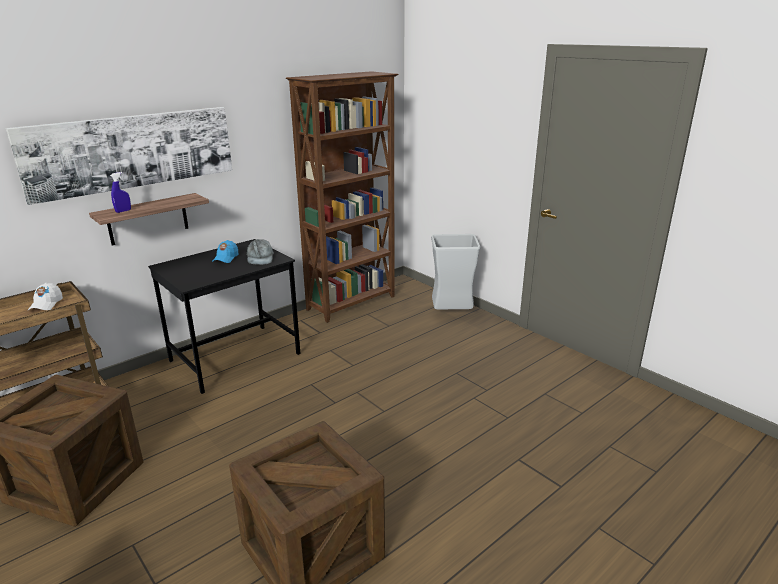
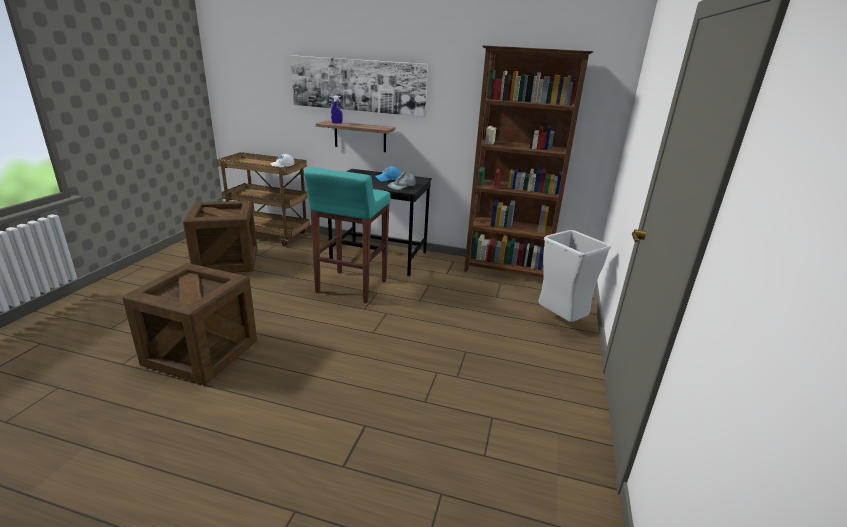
camera: 55 degrees right, 0 degrees up
none -> turquoise stool [304,167,391,303]

